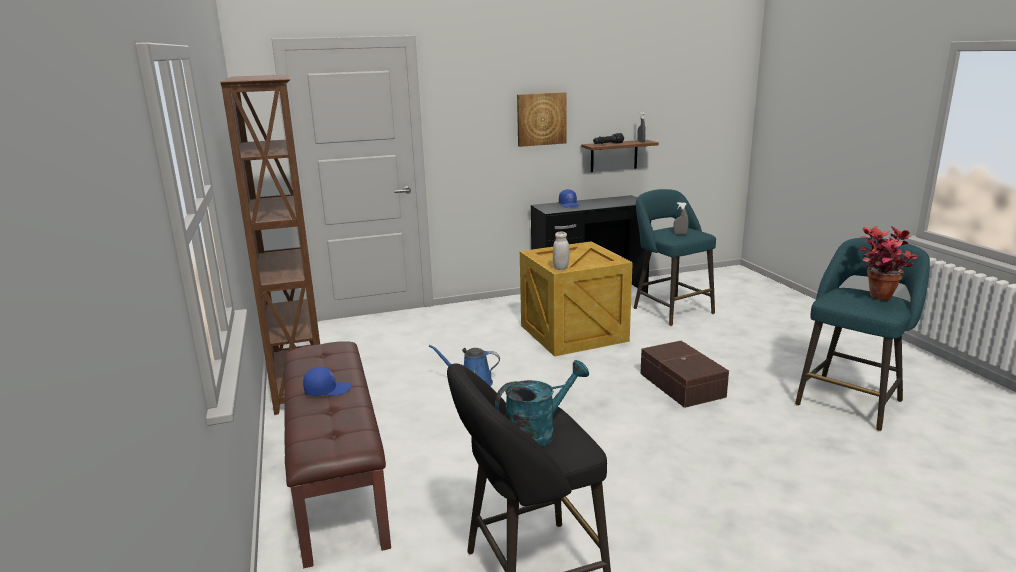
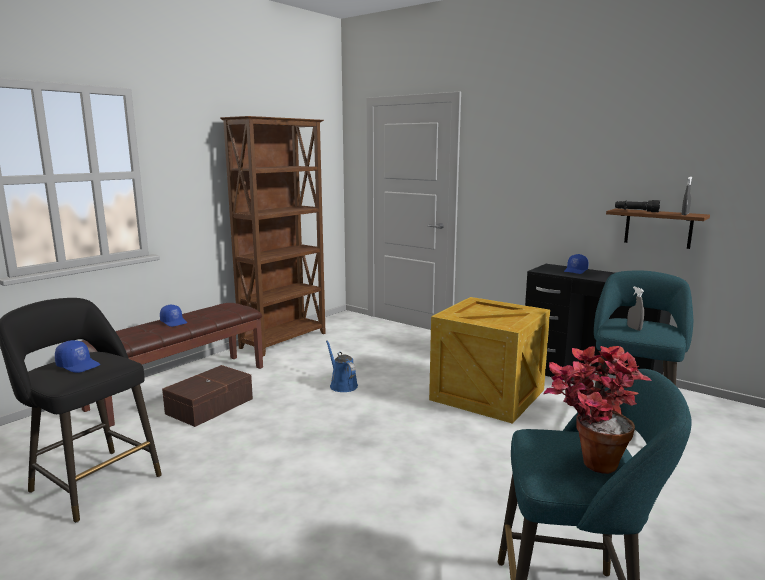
camera: 55 degrees right, 5 degrees down
turquoise watering can [495,360,589,447] -> blue cap [55,340,100,373]
picture [517,92,567,147] -> none
white jar [553,231,570,270] -> none
brown storage box [640,341,729,408] -> brown storage box moved to [162,365,253,427]

